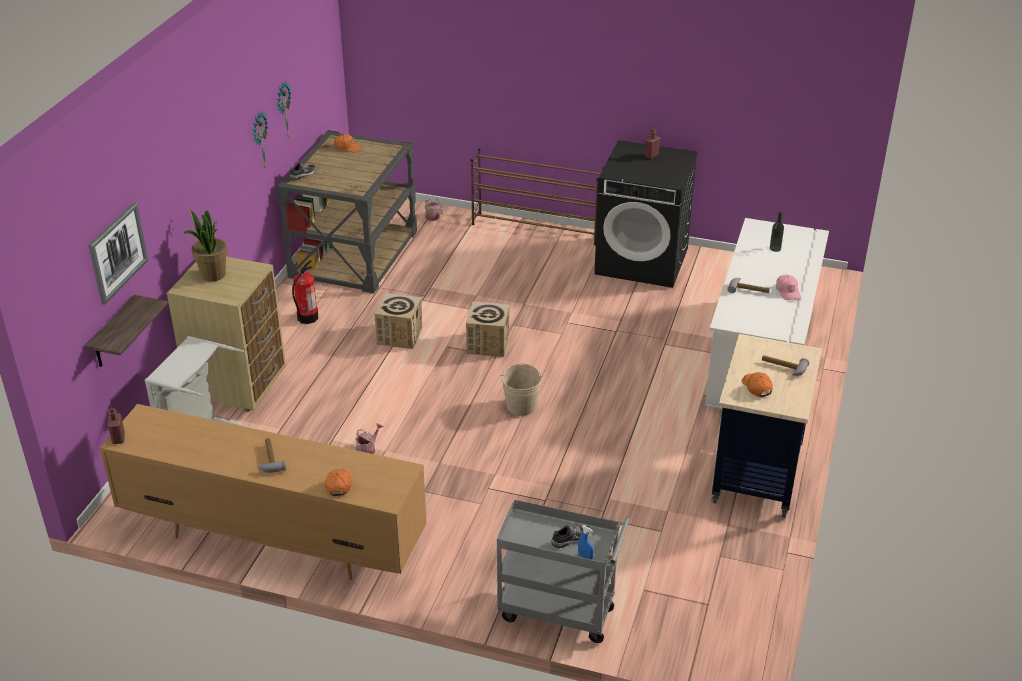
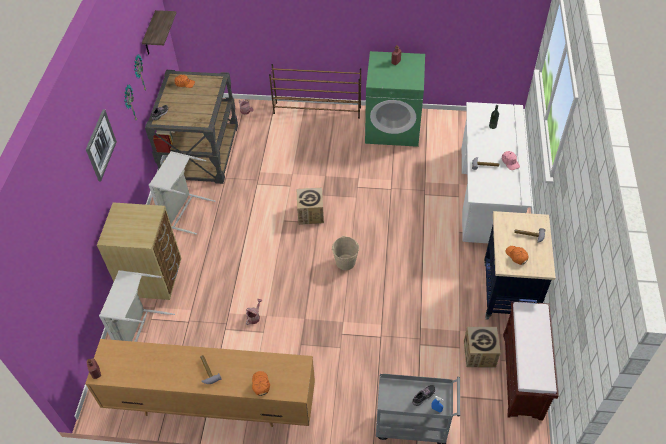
camera: 10 degrees left, 15 degrees up
shelf [86,295,168,367] -> shelf moved to [142,10,176,55]
picture [88,202,148,305] -> picture moved to [86,109,117,181]
potted plant [183,209,228,282] -> none
fire extinguisher [292,260,318,324] -> grey laundry basket [149,151,215,234]
cardboard box [375,293,422,349] -> cardboard box moved to [464,327,501,367]
black washing machine [594,140,697,288] -> green washing machine [365,51,425,147]
none -> brown bench [503,302,559,420]

